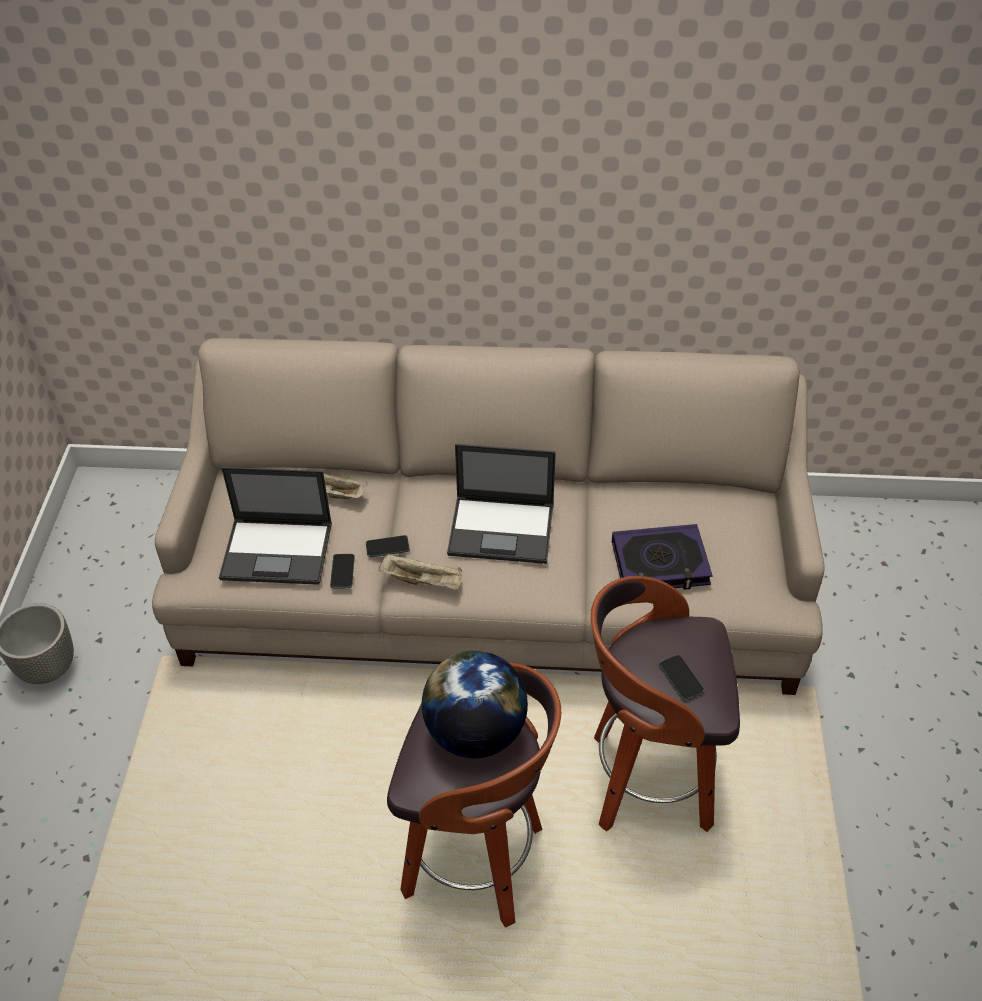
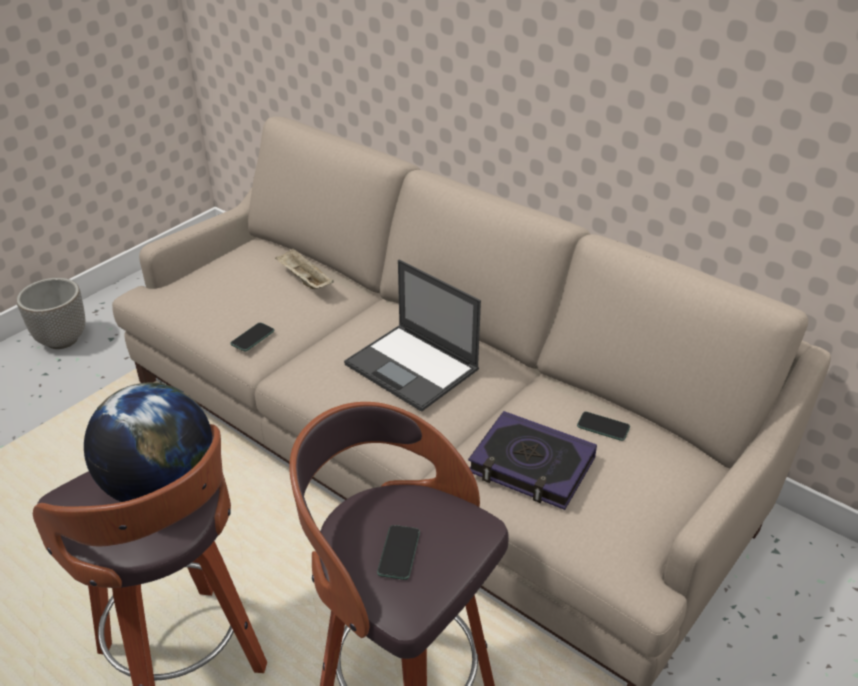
camera: 35 degrees right, 10 degrees down
laptop [219,467,332,585] -> none
phone [366,535,410,557] -> phone moved to [577,412,630,441]
beige tray [379,553,462,590] -> none

